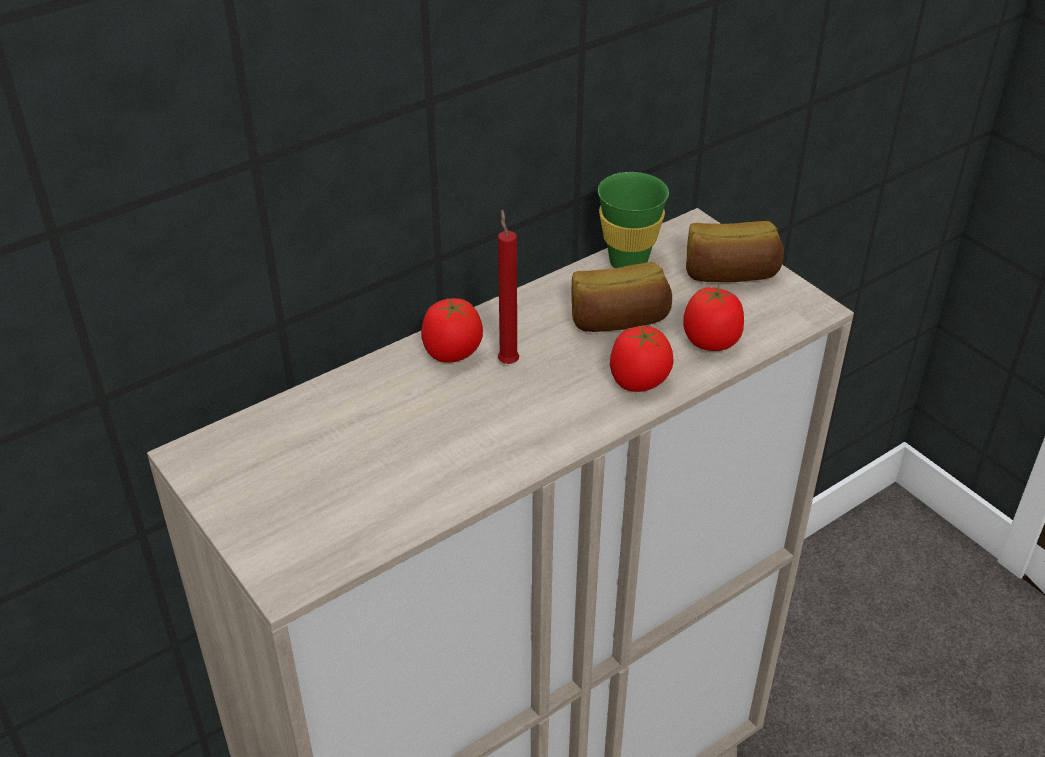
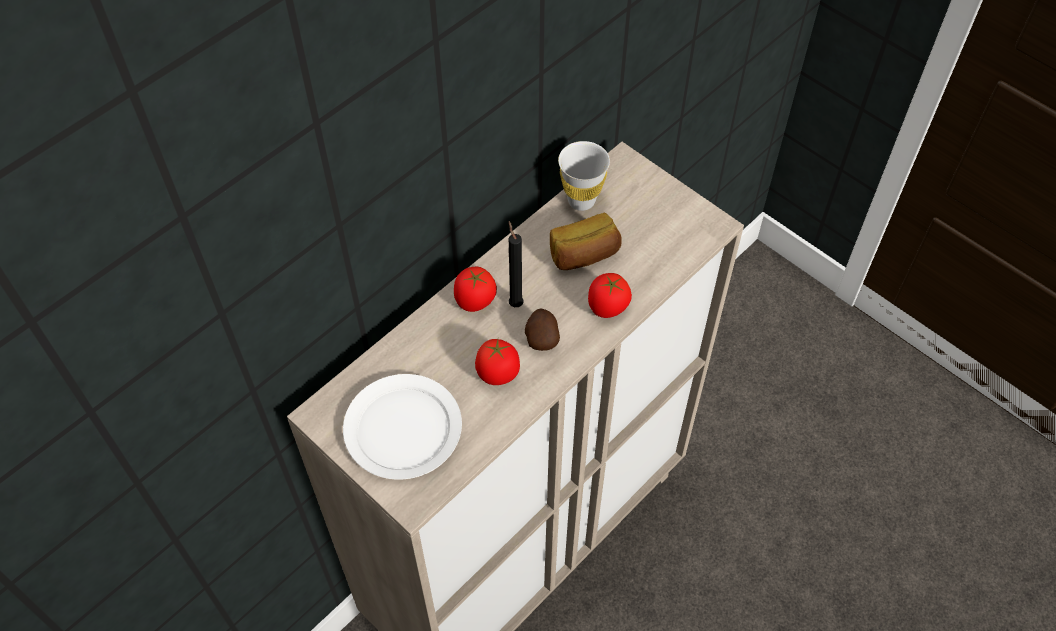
camera: 10 degrees left, 15 degrees up
red candle [498,209,519,364] -> black candle [509,221,524,307]
green cup [598,172,669,268] -> white cup [558,141,610,211]
tomato [683,285,744,351] -> tomato moved to [475,339,520,385]
bread [686,221,784,282] -> none
none -> white plate [343,374,462,480]
none -> potato [525,308,560,351]

